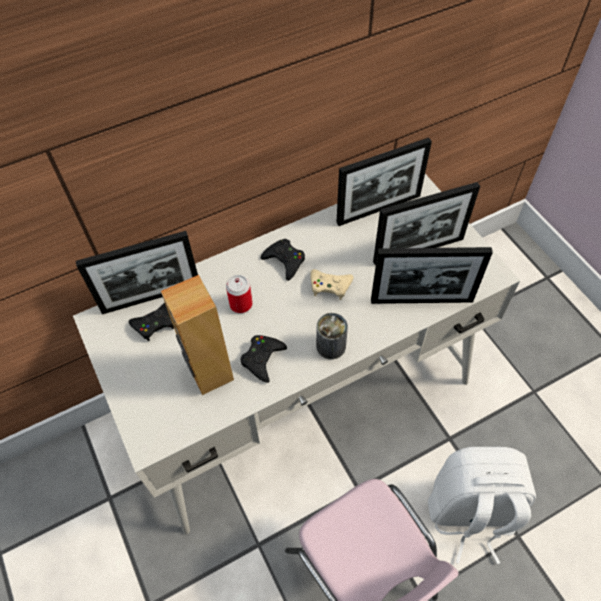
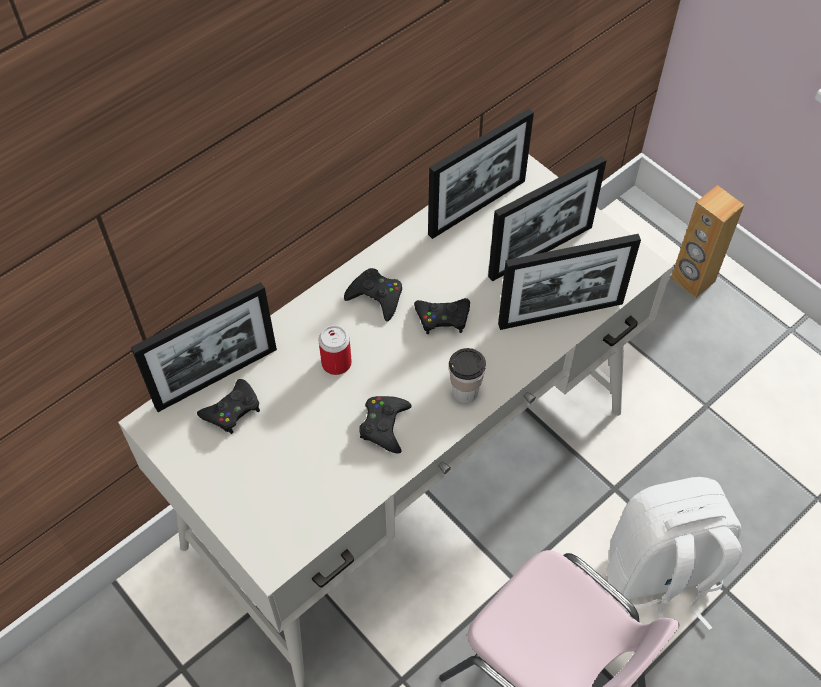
camera: 15 degrees left, 0 degrees up
brown speaker [161,275,234,395] -> brown speaker moved to [671,185,744,298]
beige game controller [310,269,353,300] -> black game controller [414,298,470,334]
can [316,313,348,359] -> cup [449,348,486,403]

